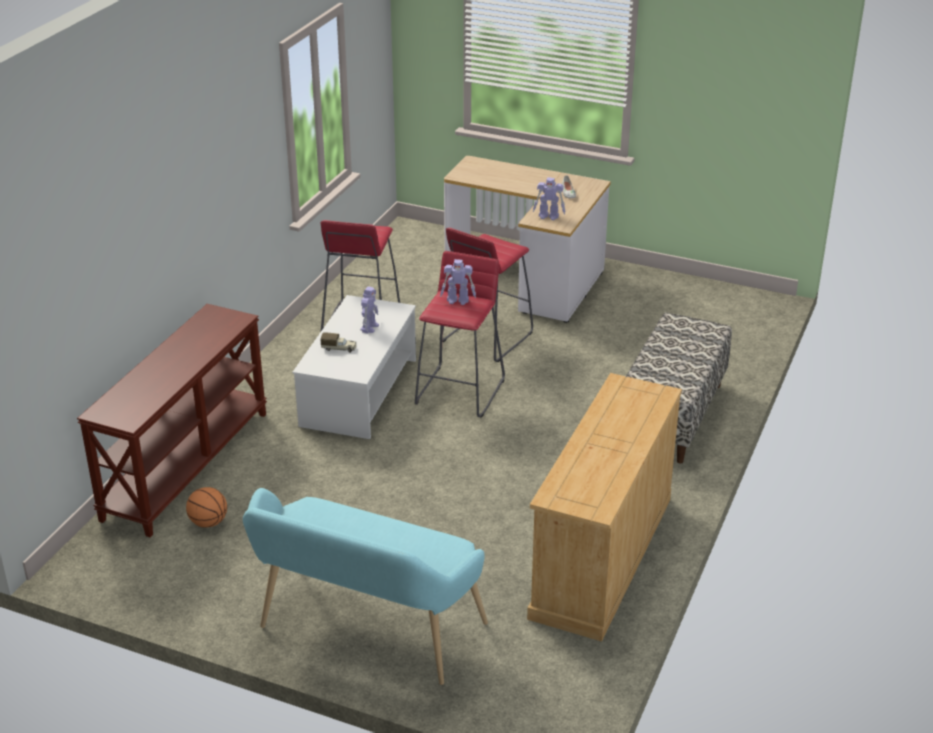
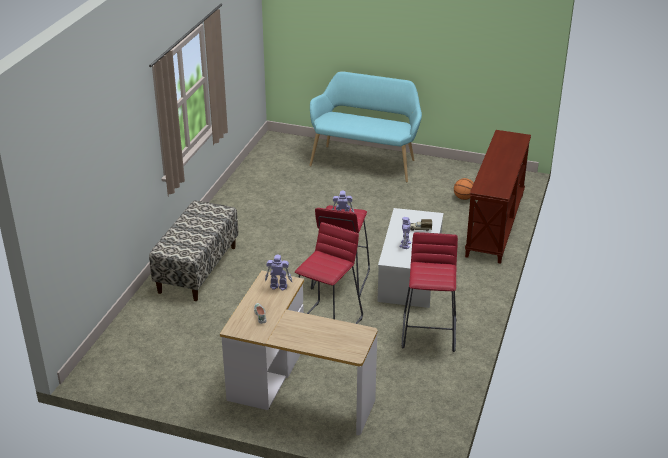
camera: 175 degrees right, 0 degrees up
beige dresser [527,373,682,642] -> none

